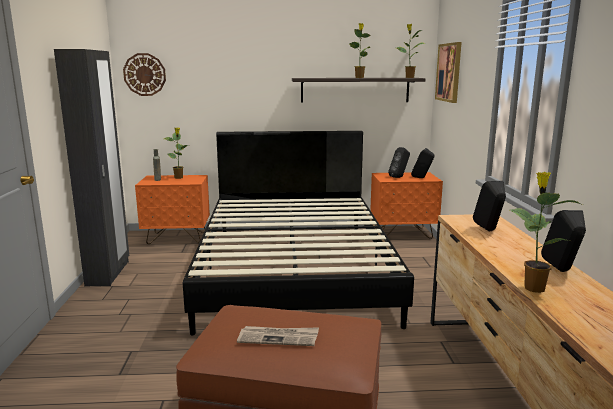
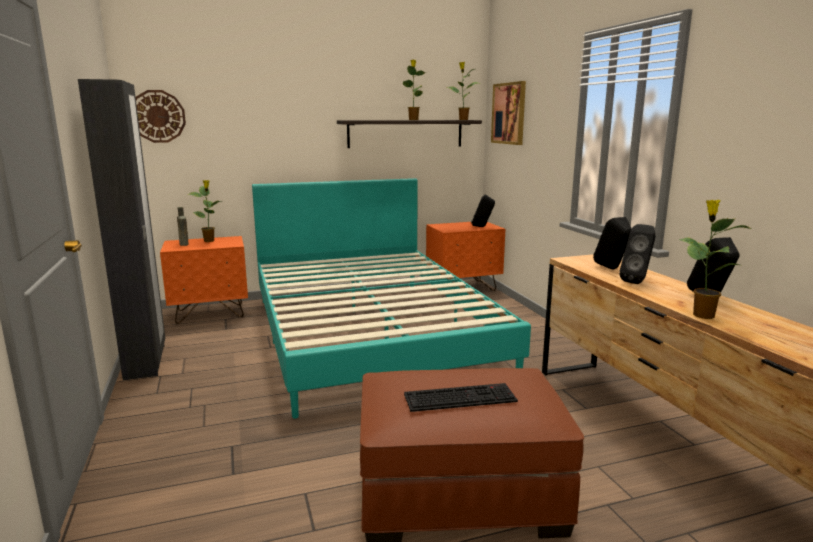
camera: 15 degrees left, 0 degrees up
black bed [183,131,414,336] -> turquoise bed [252,178,531,419]
newspaper [237,326,319,346] -> keyboard [404,383,518,412]
black speaker [388,147,410,178] -> black speaker moved to [619,224,656,284]

